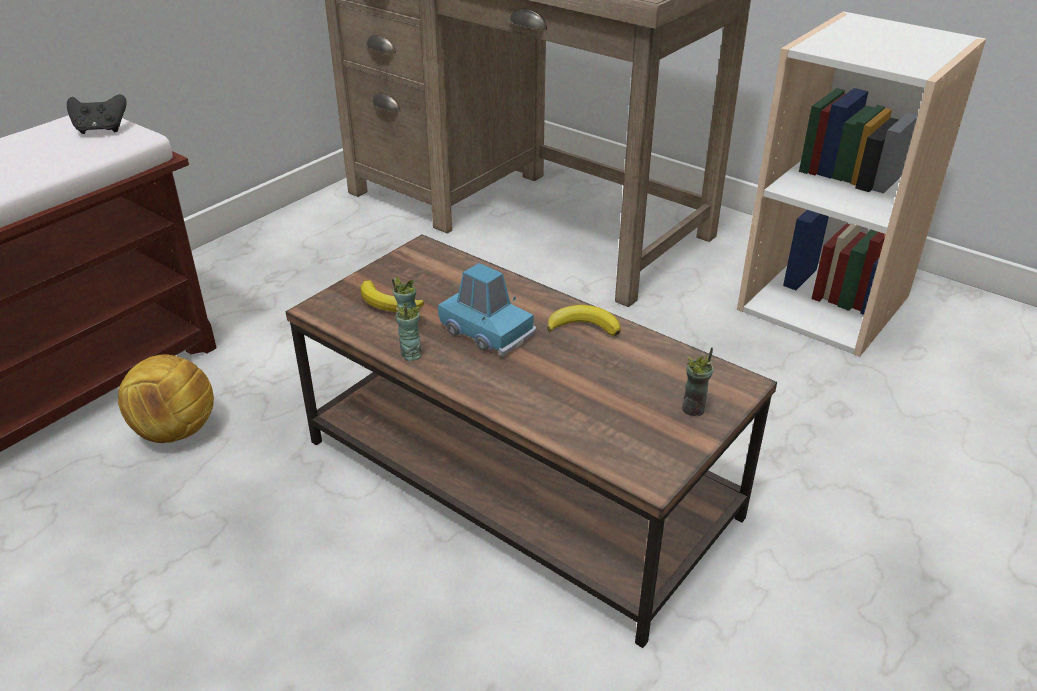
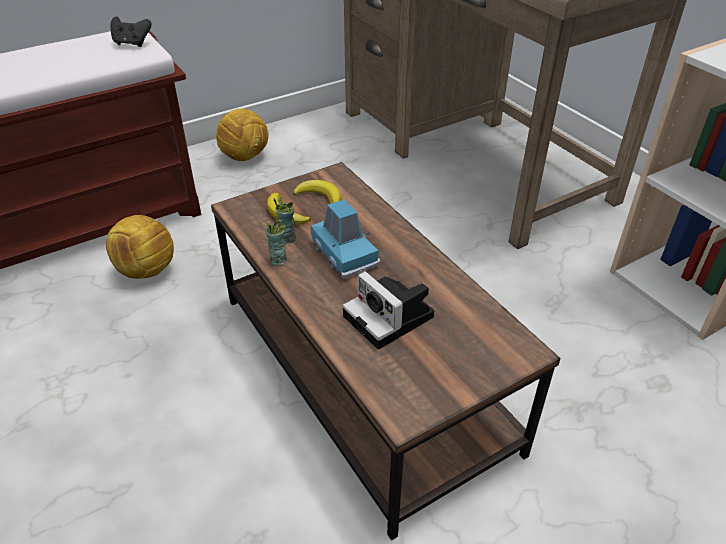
camera: 20 degrees right, 5 degrees up
banana [547,305,621,336] -> banana moved to [293,180,341,204]
cup [682,347,713,416] -> none
none -> football [216,109,268,161]
none -> camera [342,271,434,350]

